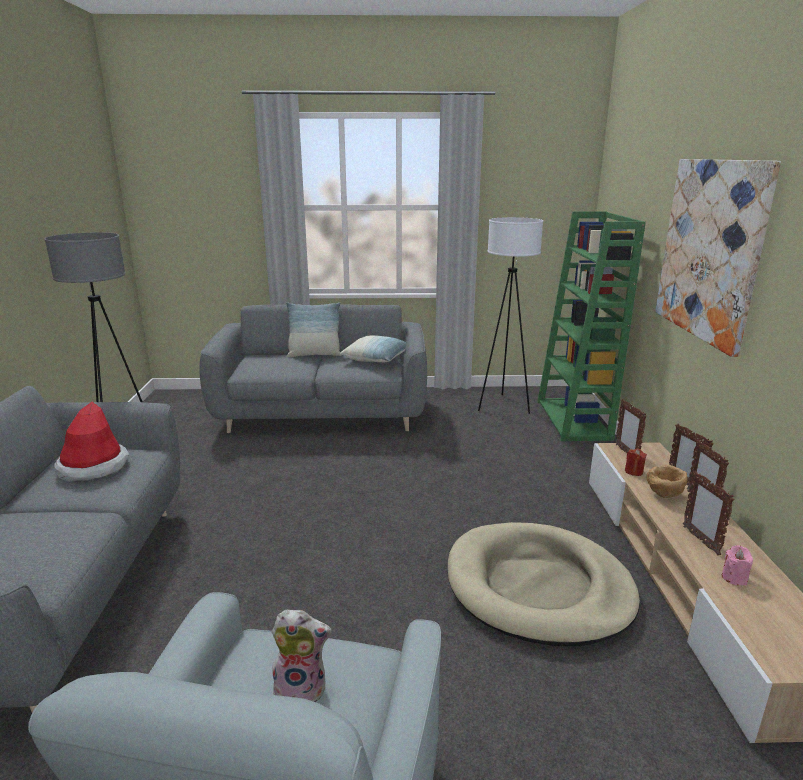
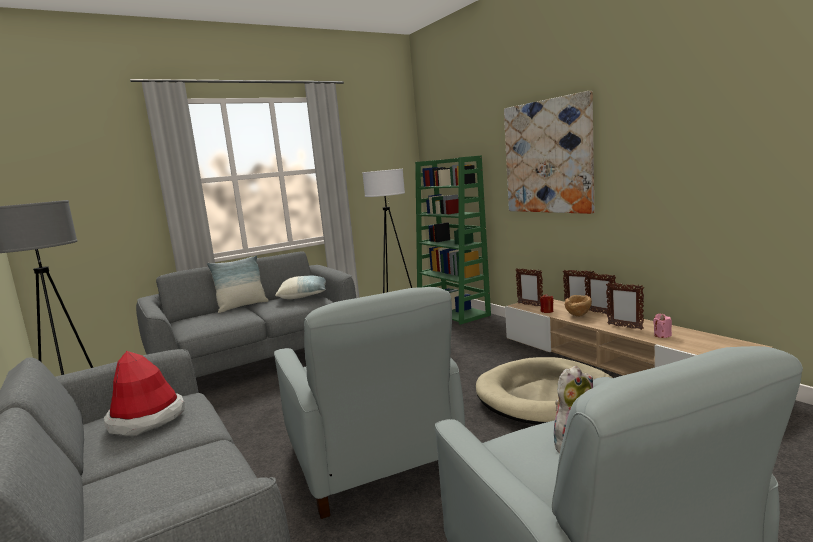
camera: 30 degrees left, 10 degrees down
none -> grey armchair [274,287,465,519]

